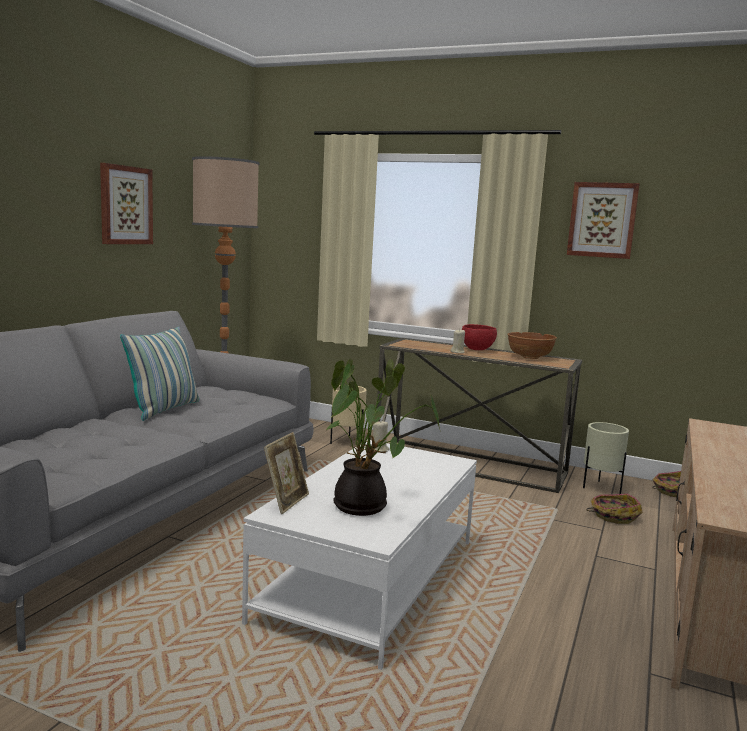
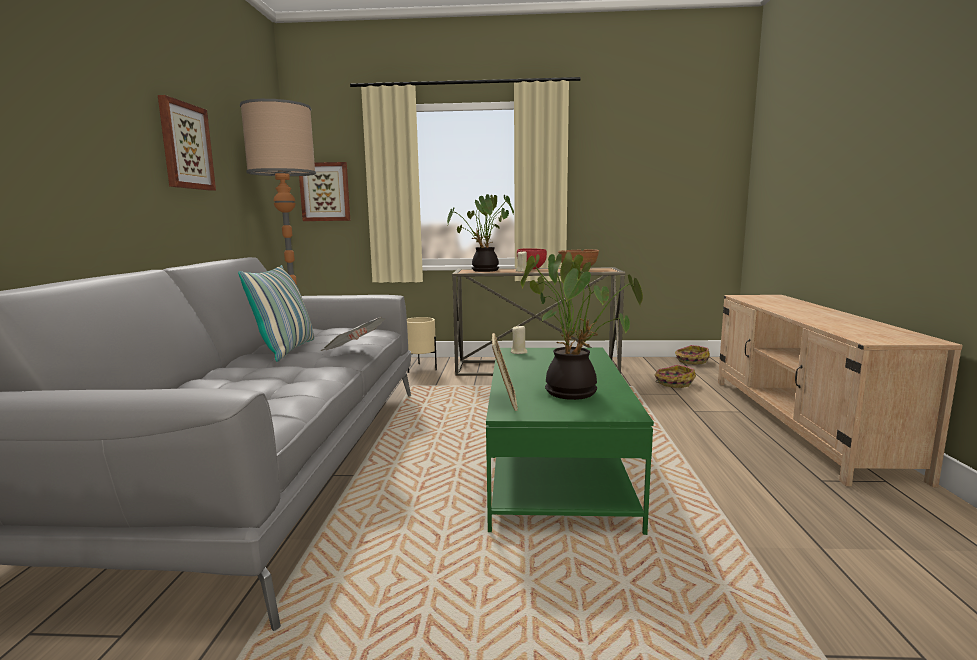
camera: 20 degrees left, 0 degrees up
white coffee table [242,440,477,670] -> green coffee table [486,348,654,535]
picture [567,182,640,259] -> picture moved to [299,162,350,221]
beige planter [583,422,629,494] -> none
none -> newspaper [321,317,386,351]
none -> potted plant [447,194,514,272]

